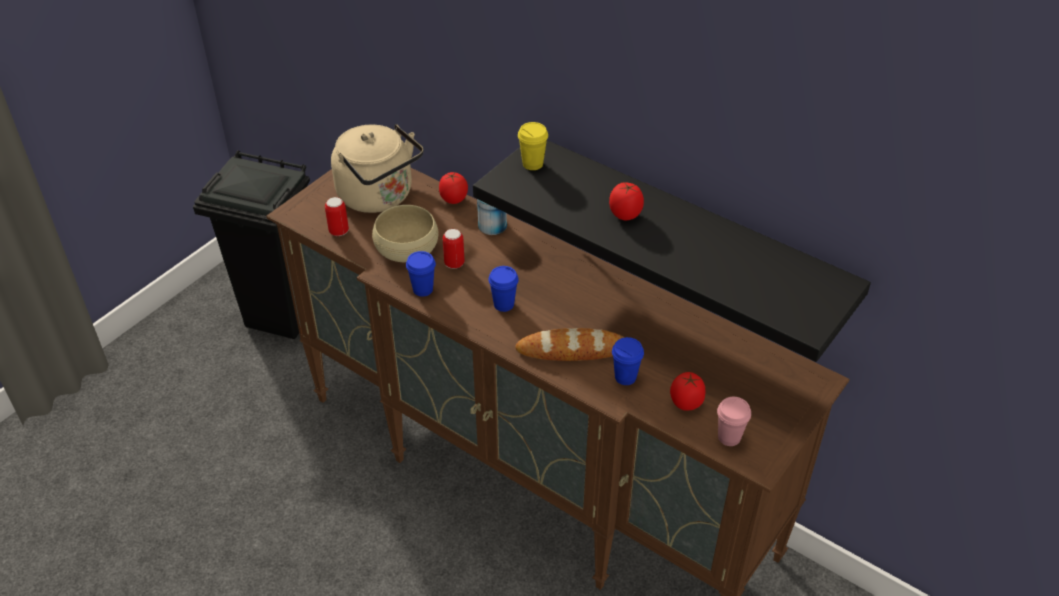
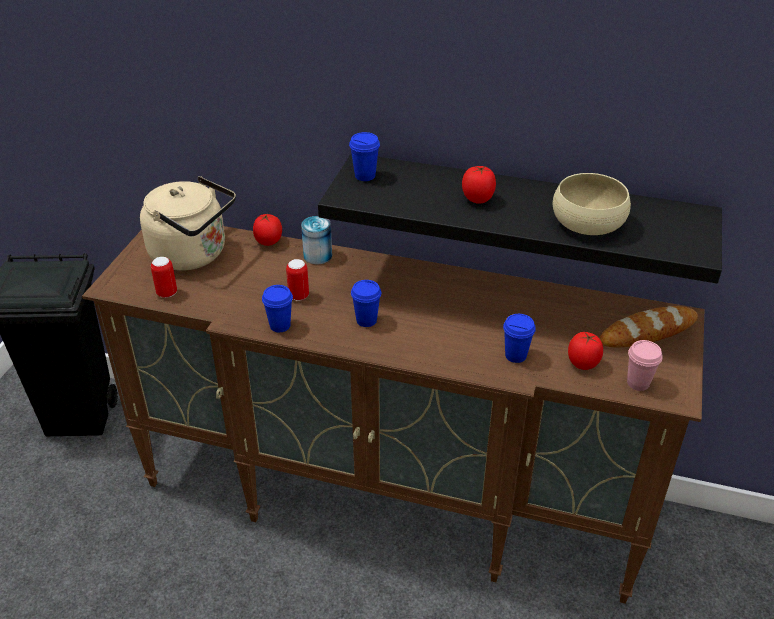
camera: 20 degrees left, 5 degrees down
beige bowl [372,205,438,262] -> beige bowl moved to [553,173,631,235]
bread [515,328,625,361] -> bread moved to [600,306,698,347]
yellow cup [518,122,548,170] -> blue cup [349,132,380,181]

